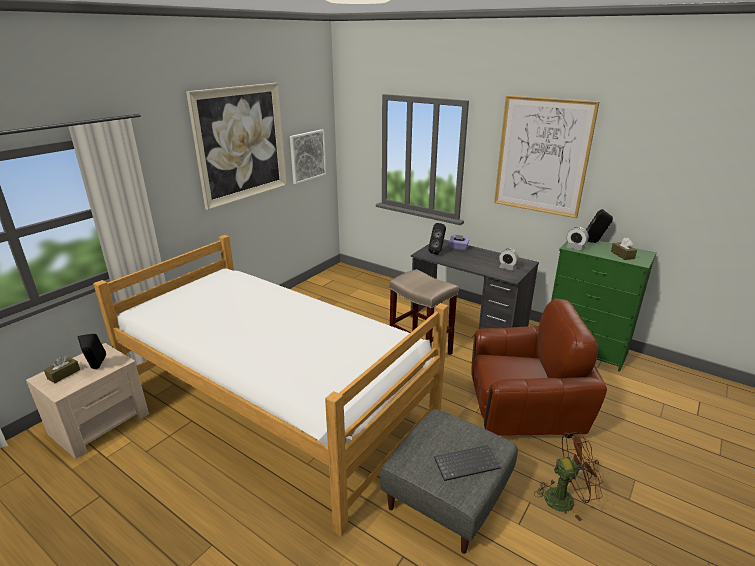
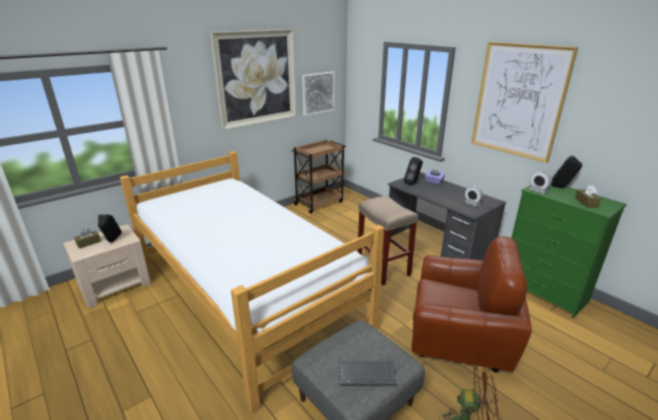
camera: 15 degrees right, 0 degrees up
none -> brown cart [292,140,346,214]

